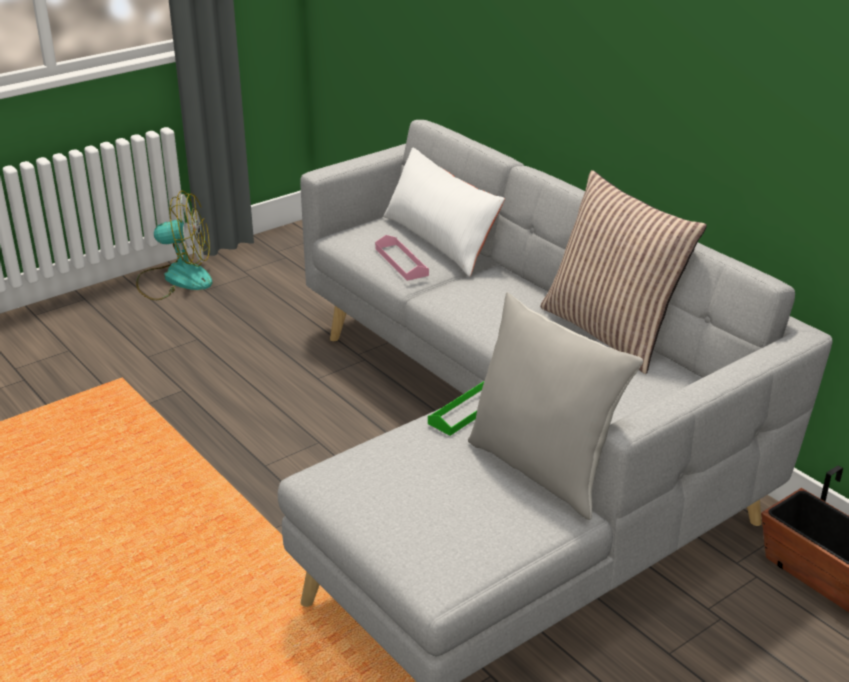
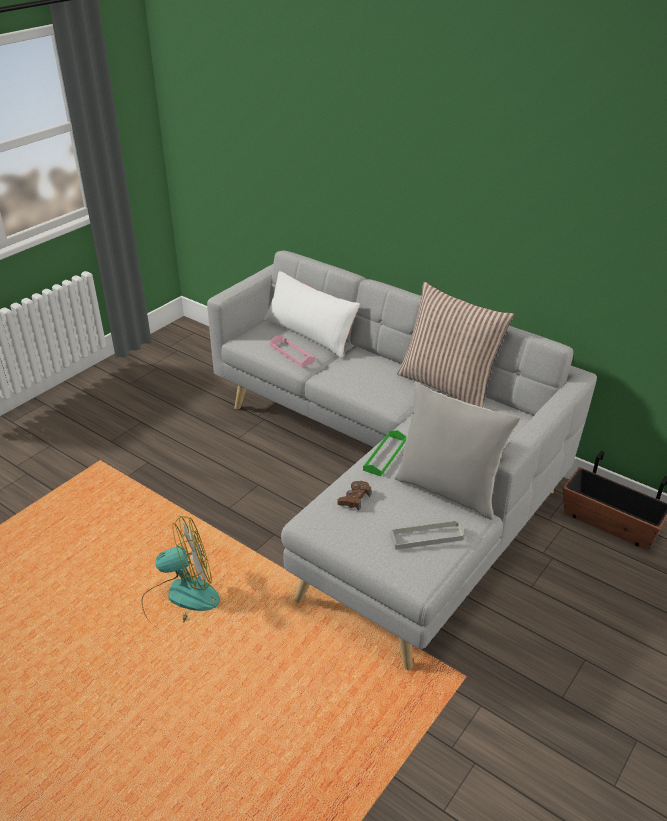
camera: 15 degrees left, 5 degrees up
fan [136,191,212,300] -> fan moved to [142,516,220,626]
none -> brown game controller [337,481,372,510]
none -> grey tray [390,520,464,550]

